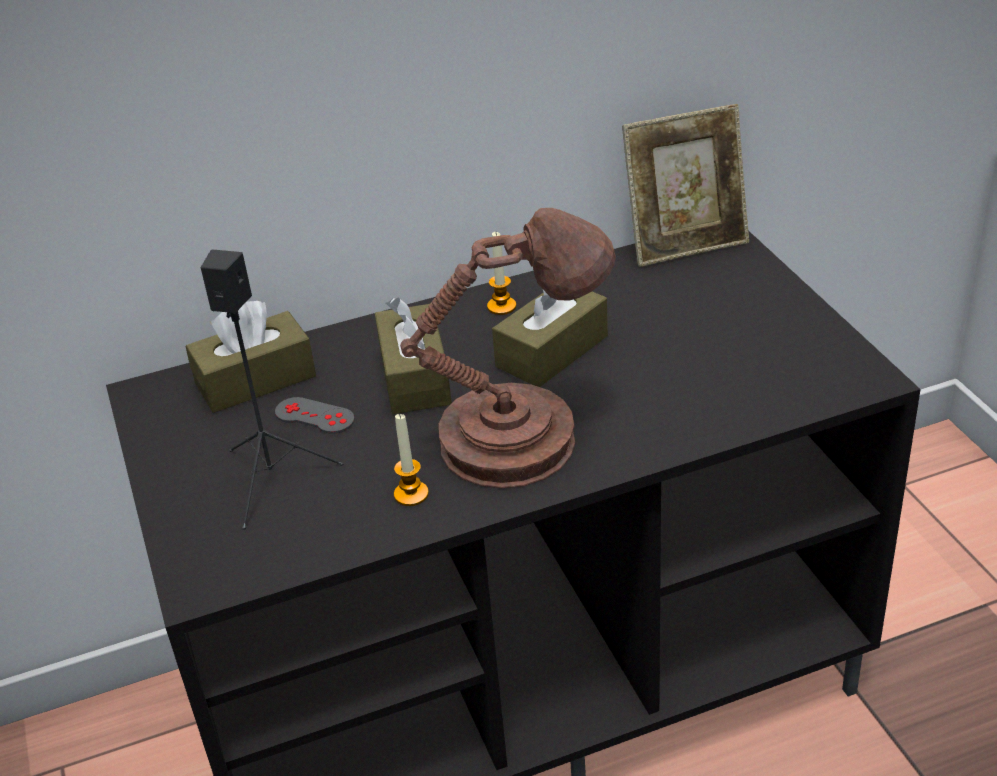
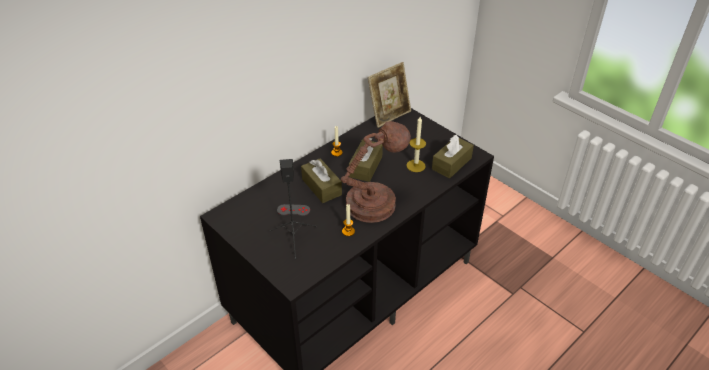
camera: 25 degrees left, 5 degrees up
brown tissue box [185,301,316,413] -> brown tissue box moved to [432,135,474,178]
none -> candle [406,117,426,172]

